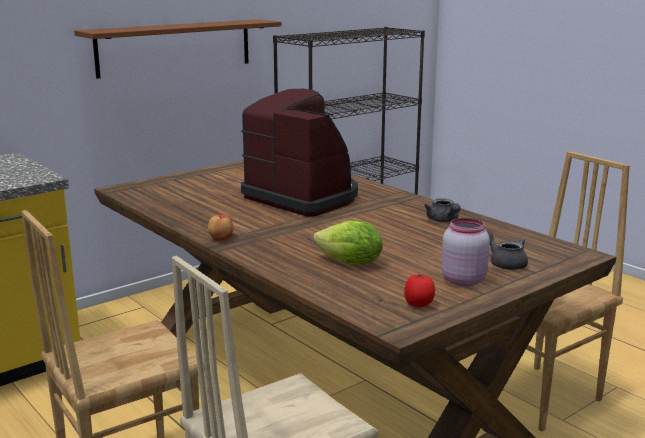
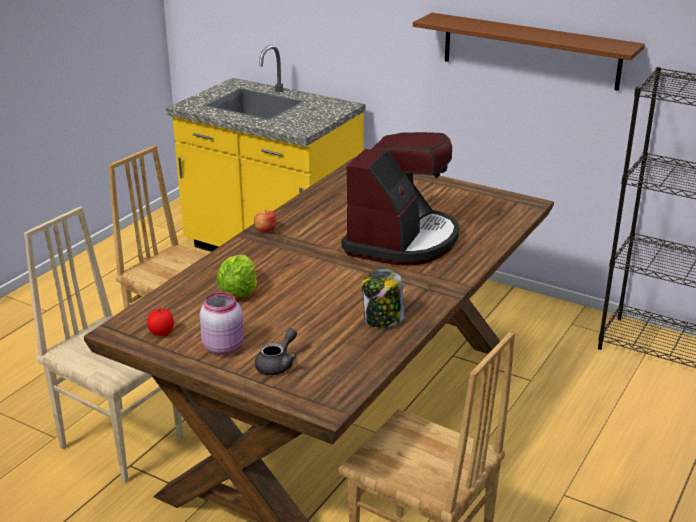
camera: 70 degrees right, 10 degrees up
grey teapot [424,198,461,222] -> jar [362,268,404,328]

